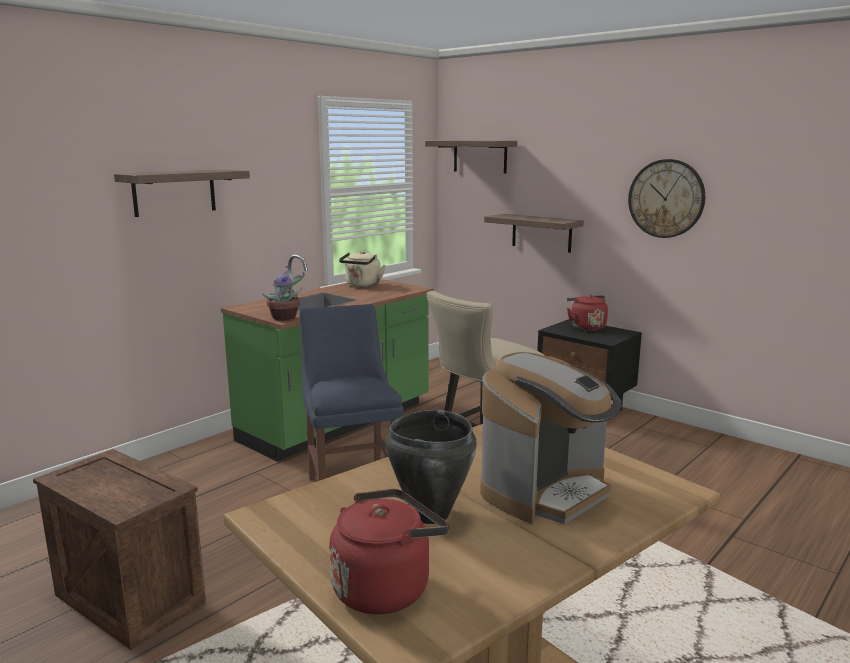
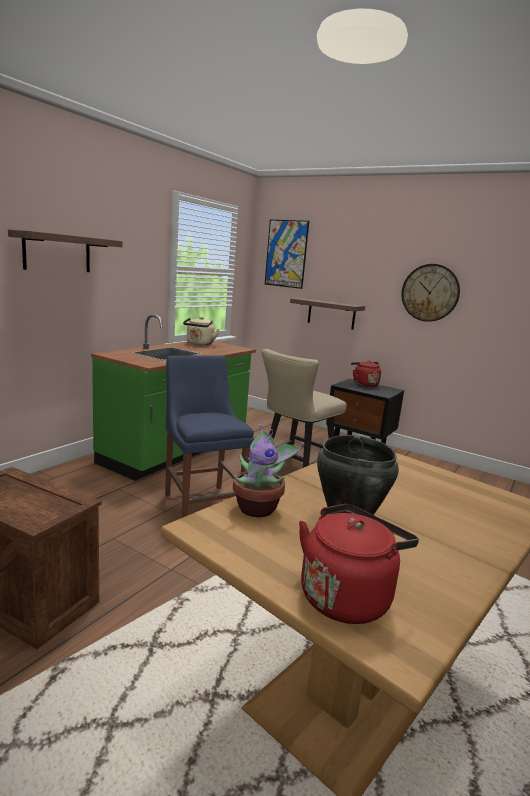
camera: 10 degrees left, 0 degrees up
potted plant [262,266,305,320] -> potted plant moved to [233,424,305,517]
shelf [425,141,517,174] -> picture [265,220,309,289]
coffee machine [480,352,622,524] -> none

